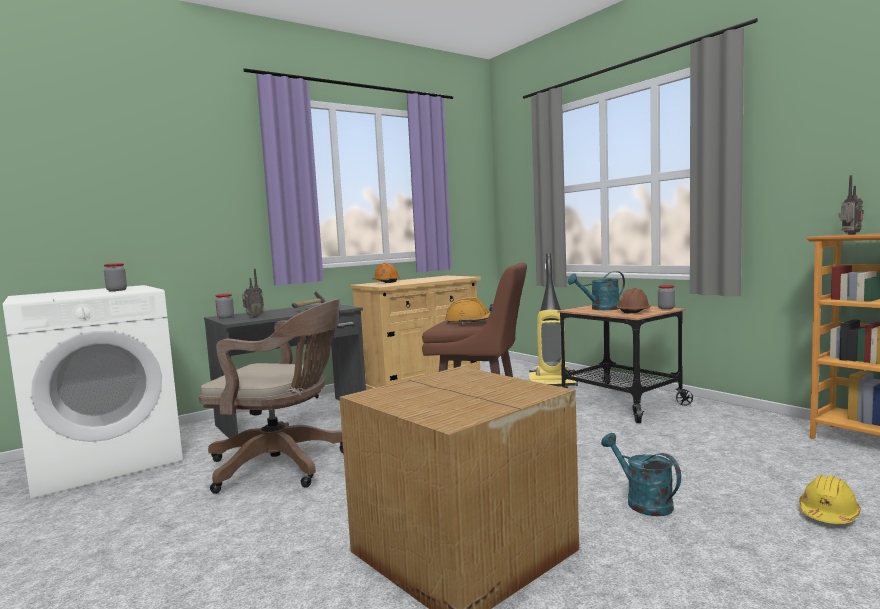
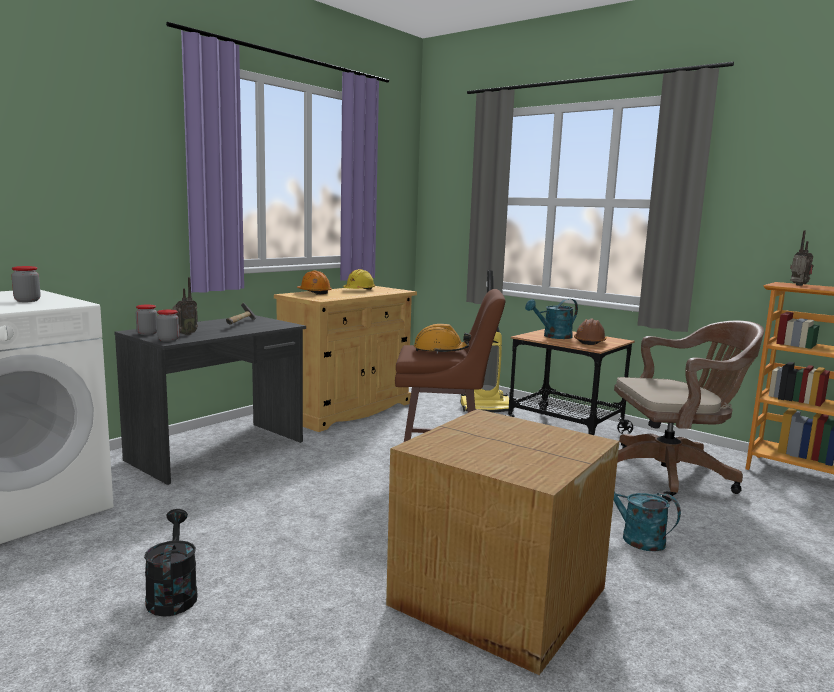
camera: 15 degrees left, 5 degrees up
brown office chair [199,299,343,494] -> brown office chair moved to [614,321,764,502]
jar [658,285,675,309] -> jar moved to [157,310,179,342]
yellow hard hat [799,475,861,524] -> yellow hard hat moved to [343,269,375,290]
none -> black watering can [144,509,197,616]

